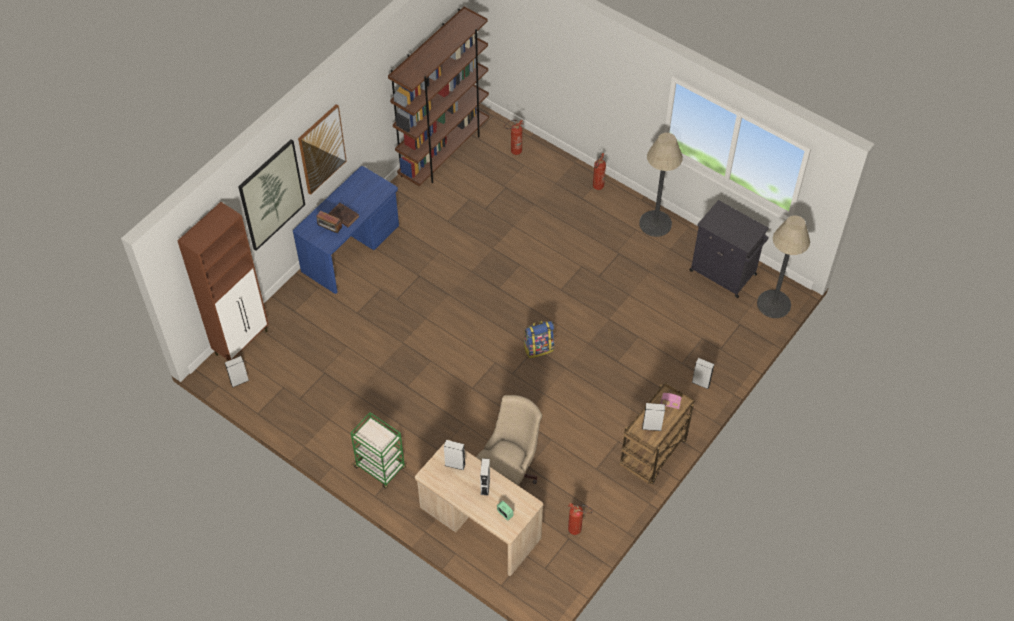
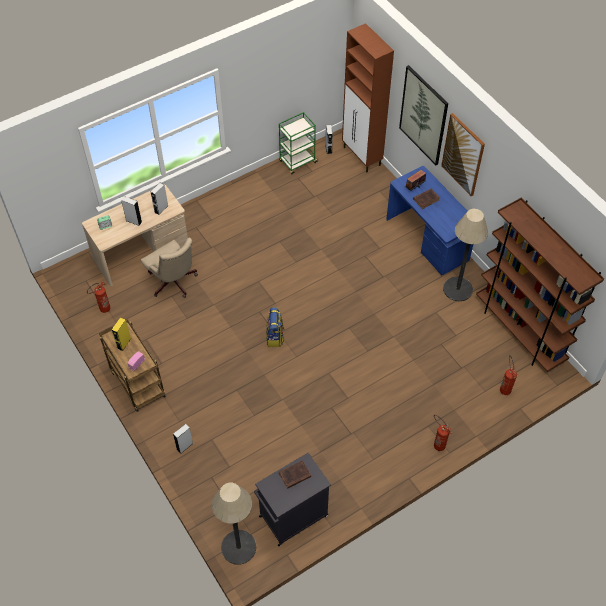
camera: 110 degrees right, 0 degrees up
green cart [351,412,406,489] -> green cart moved to [279,112,318,174]
floor lamp [639,133,683,237] -> floor lamp moved to [443,209,488,302]
grey speaker [642,403,665,431] -> yellow speaker [112,317,131,351]
none -> brown book [279,460,311,489]

